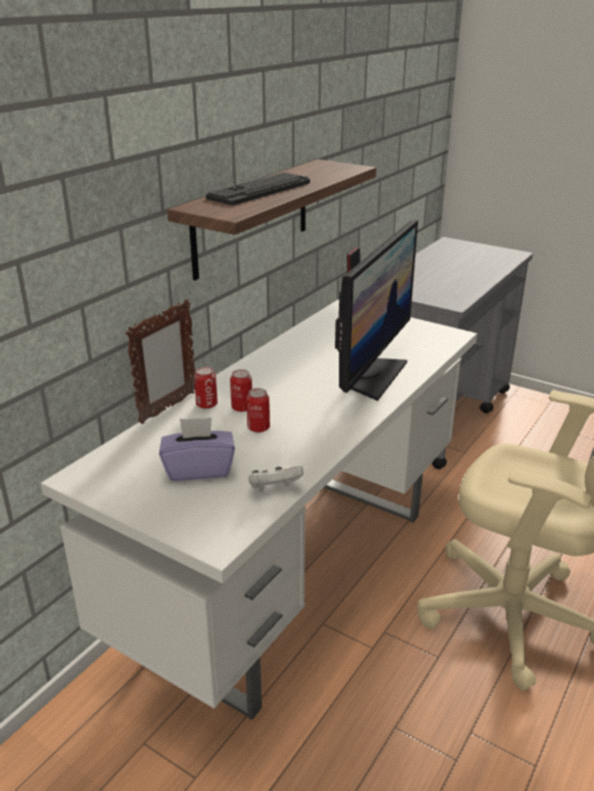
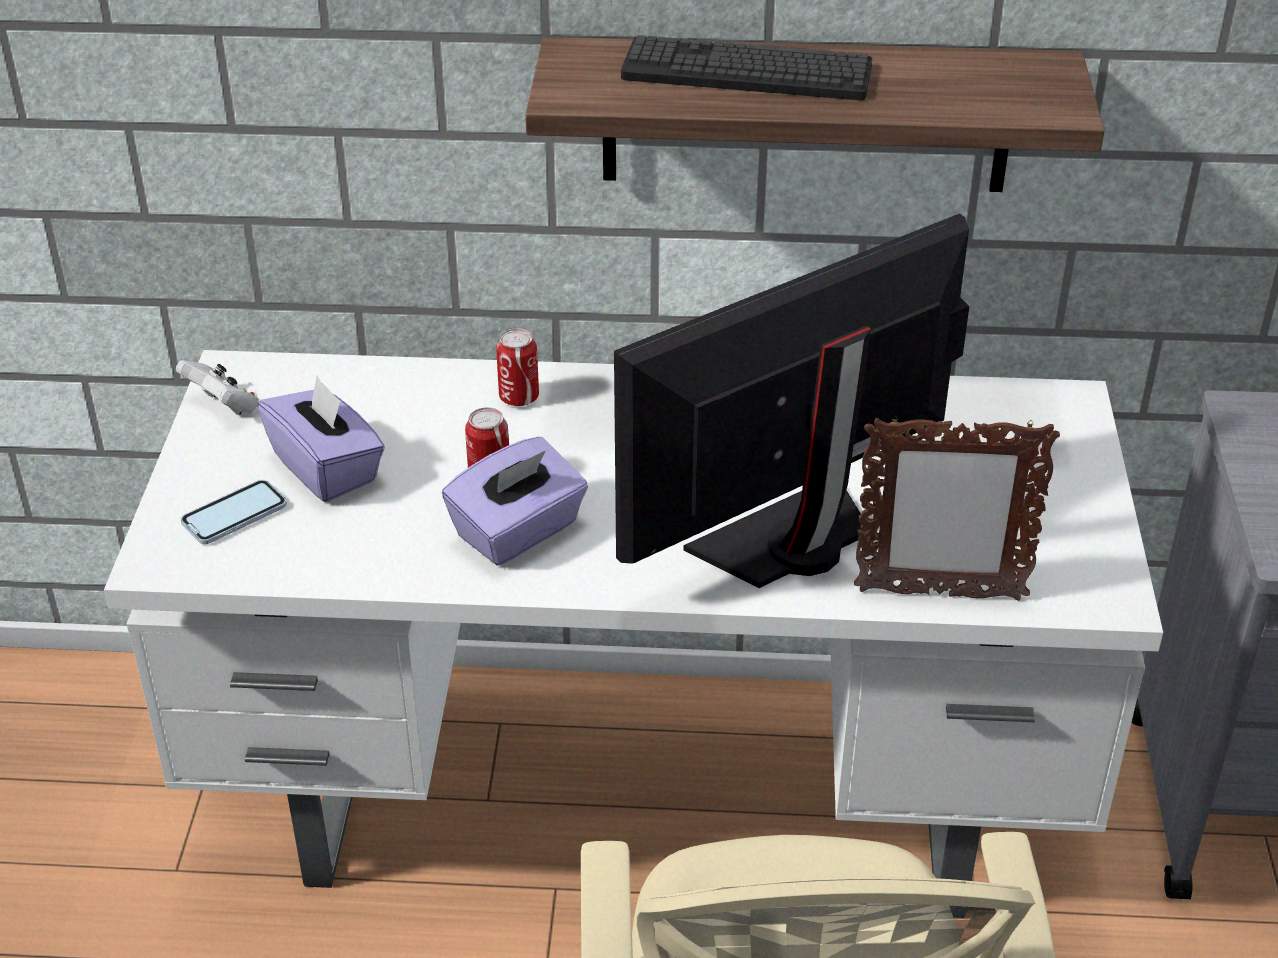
camera: 60 degrees right, 10 degrees up
picture frame [126,299,196,424] -> picture frame moved to [854,416,1060,601]
can [230,369,252,412] -> none
white game controller [249,466,303,491] -> white game controller moved to [176,360,259,415]
monitor [335,220,418,401] -> monitor turned 150 degrees clockwise [614,213,969,588]
none -> phone [181,480,287,544]
none -> purple tissue box [442,437,588,566]

